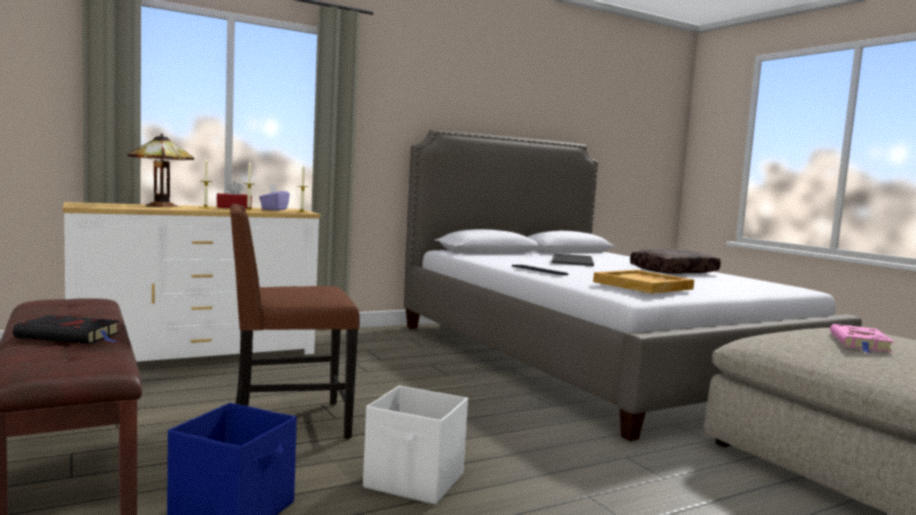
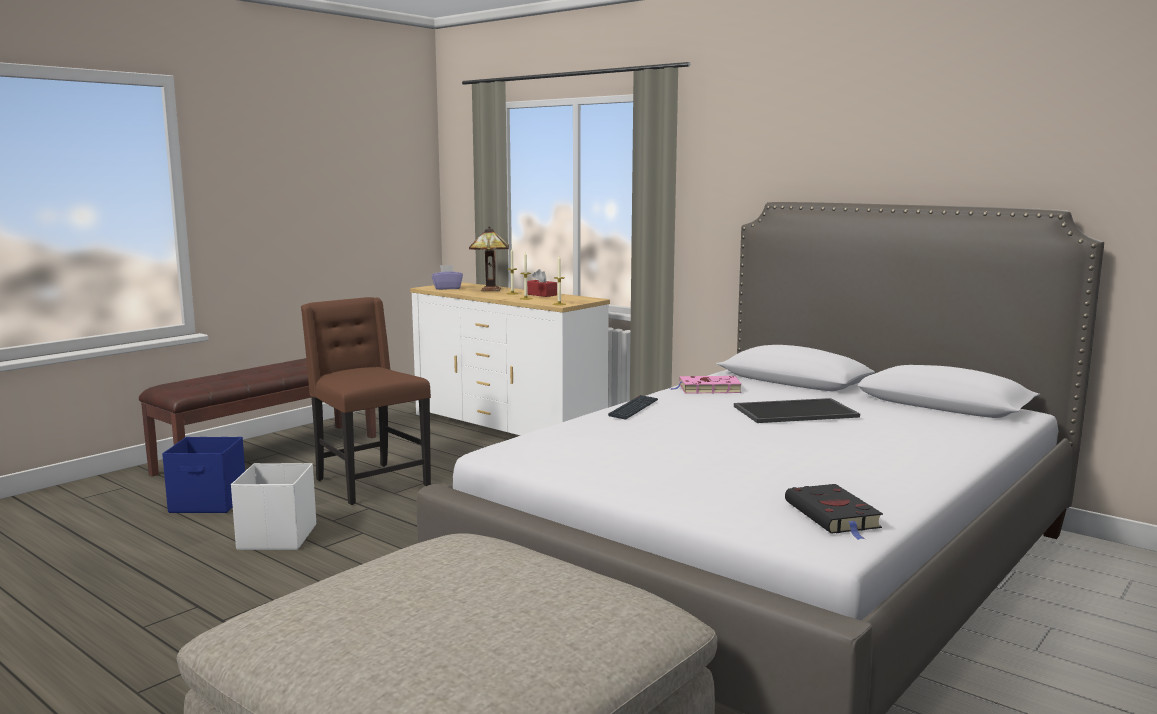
camera: 70 degrees right, 5 degrees up
black book [13,315,119,344] -> black book moved to [785,484,883,540]
purple tissue box [259,185,290,210] -> purple tissue box moved to [432,265,463,290]
beige tray [593,270,694,294] -> none
brown pillow [630,249,721,274] -> none
pink book [830,324,894,353] -> pink book moved to [670,376,742,394]

